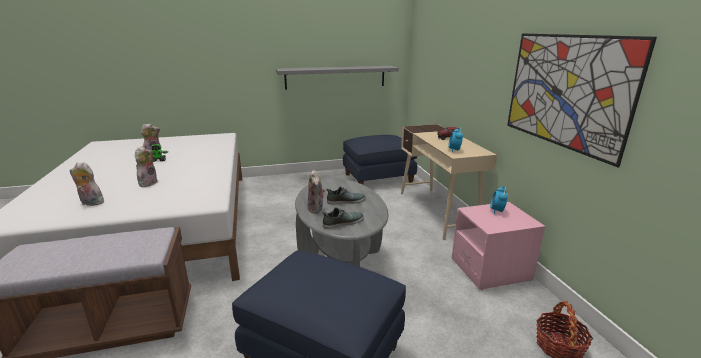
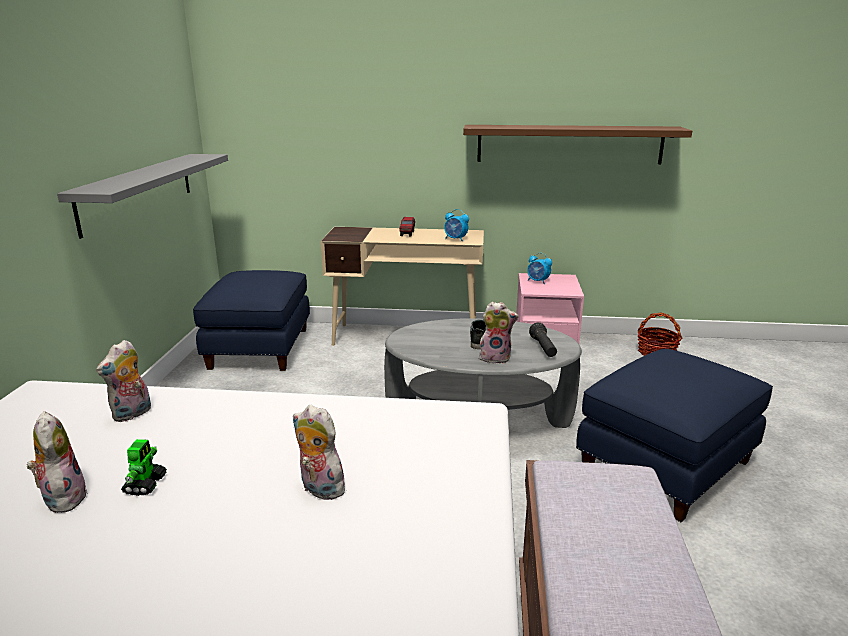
camera: 70 degrees left, 0 degrees up
plush toy [70,162,104,206] -> plush toy moved to [96,340,151,422]
shoe [322,207,364,229] -> black flashlight [529,323,557,357]
picture [507,33,657,167] -> brown shelf [463,125,692,164]

